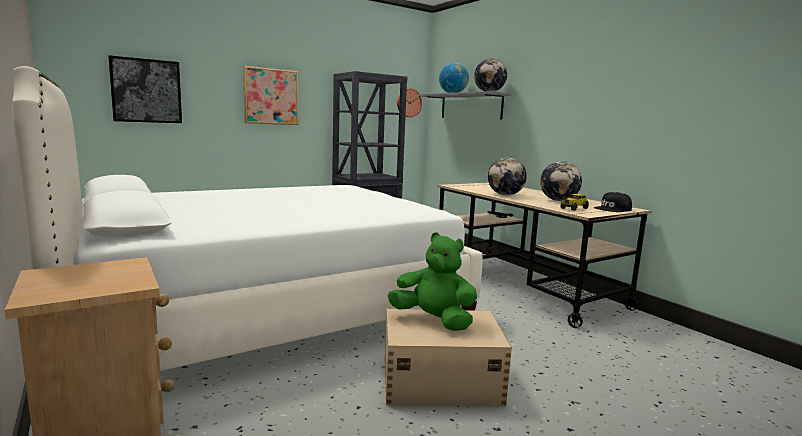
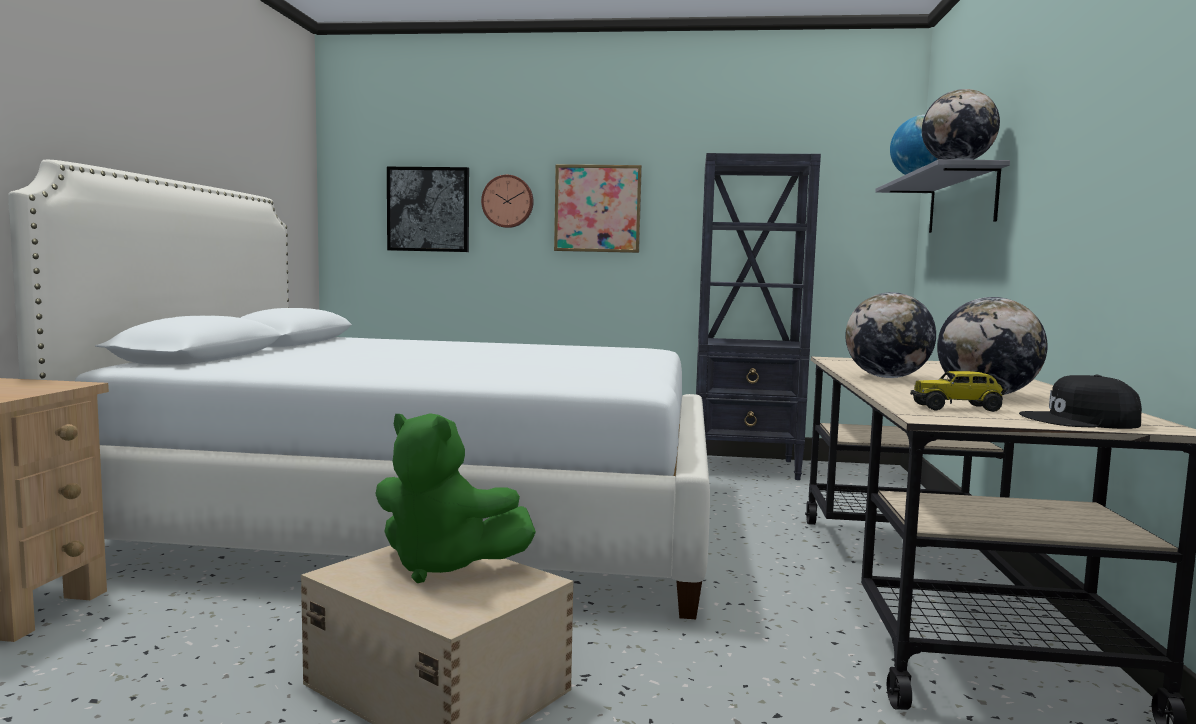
camera: 40 degrees right, 5 degrees down
green plush toy [388,232,477,331] -> green plush toy turned 135 degrees clockwise [375,413,536,583]
wall clock [397,89,422,117] -> wall clock moved to [481,175,534,228]

